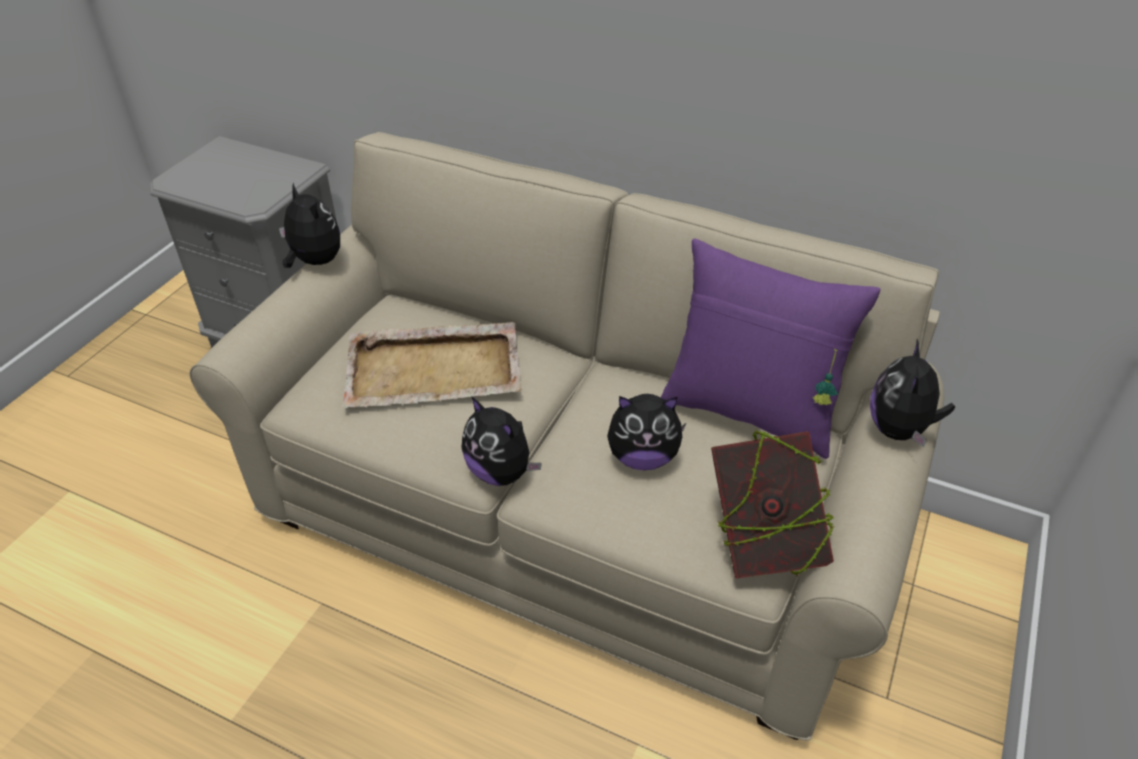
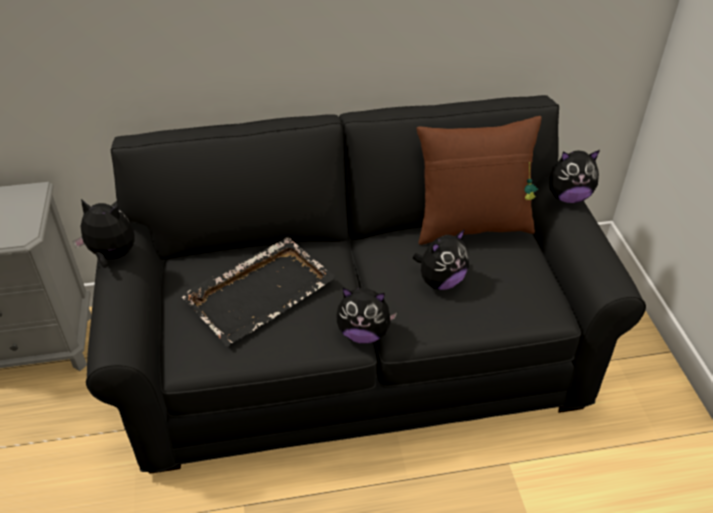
camera: 35 degrees left, 0 degrees up
beige sofa [190,132,944,741] -> black sofa [86,95,646,474]
beige tray [342,322,521,409] -> black tray [181,237,336,346]
purple pillow [660,239,881,459] -> brown pillow [416,116,542,245]
book [711,429,835,579] -> none
plush toy [870,339,955,447] -> plush toy turned 75 degrees counterclockwise [549,150,600,203]

